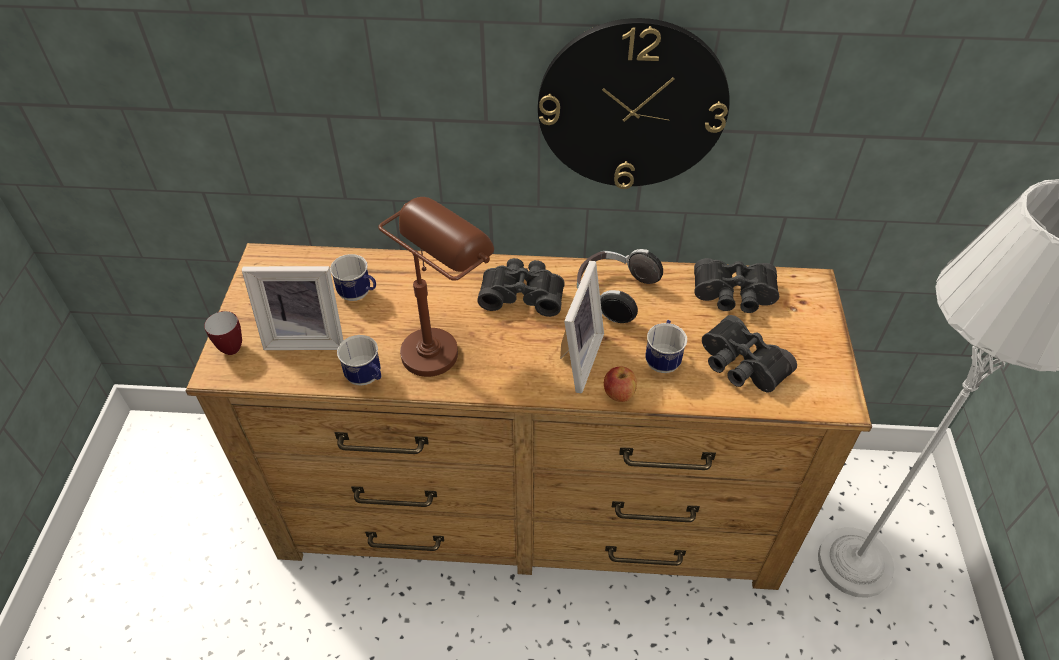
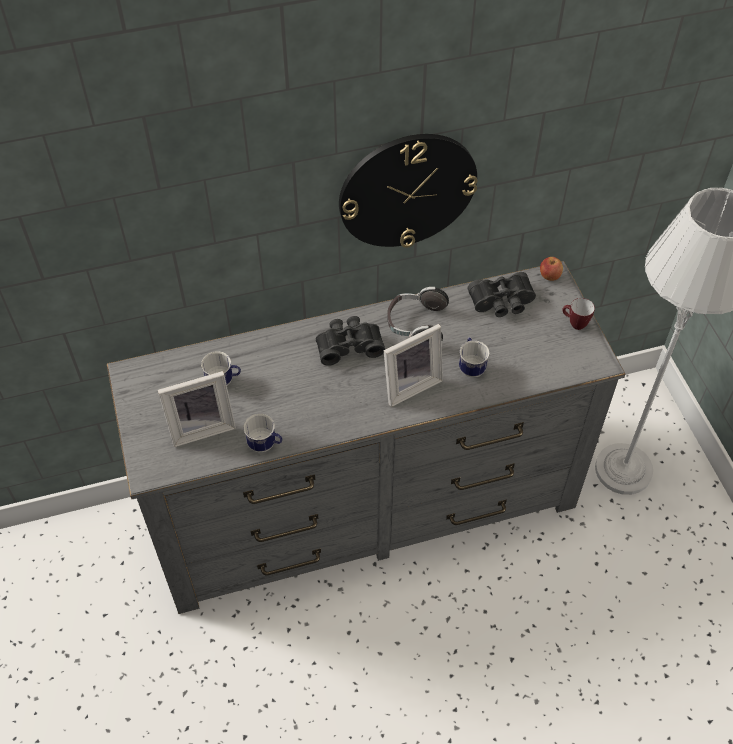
camera: 20 degrees left, 5 degrees up
brown dresser [186,243,872,590] -> grey dresser [107,261,625,614]
mug [204,311,242,355] -> mug moved to [562,298,595,330]
brown table lamp [378,197,494,377] -> none
picture frame [560,261,604,393] -> picture frame turned 60 degrees clockwise [384,324,443,407]
apple [604,366,637,402] -> apple moved to [540,257,563,281]
black binoculars [702,315,797,393] -> none

